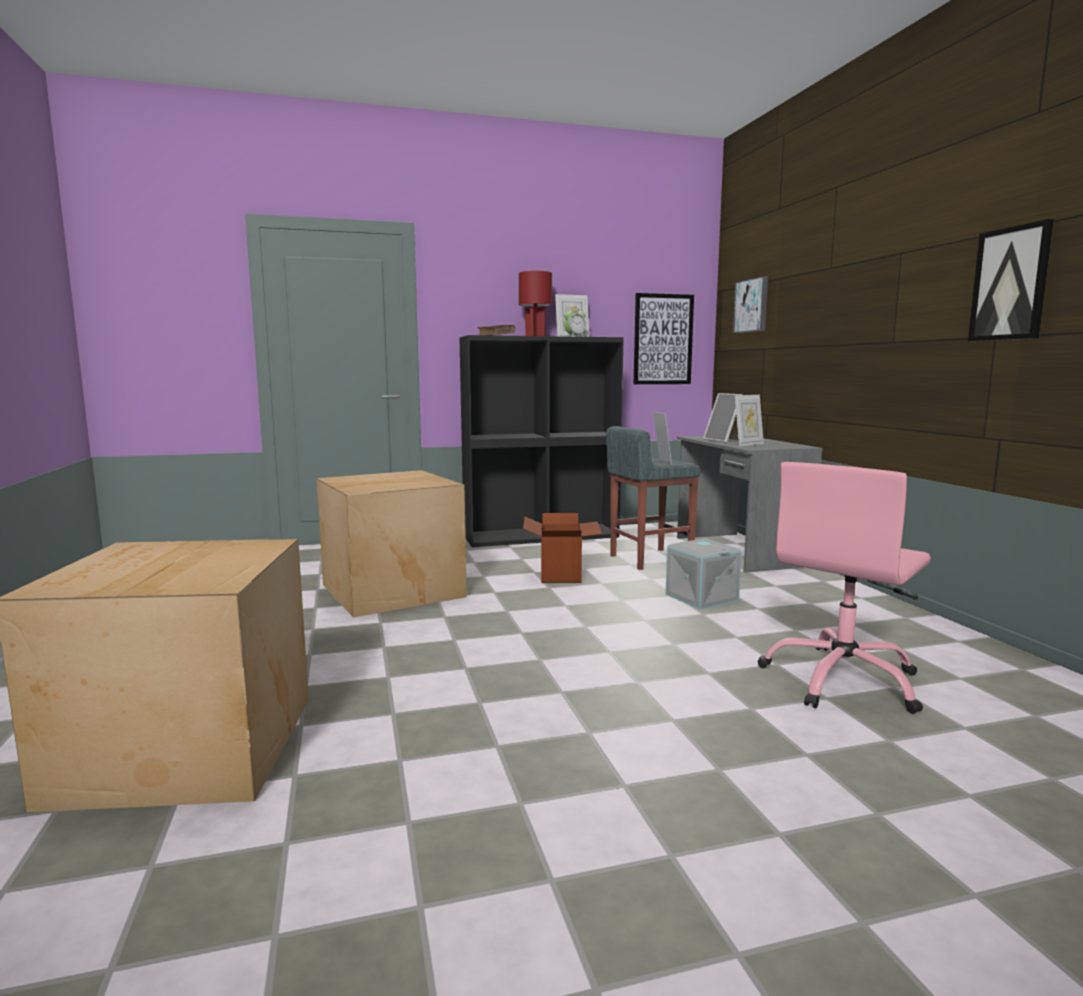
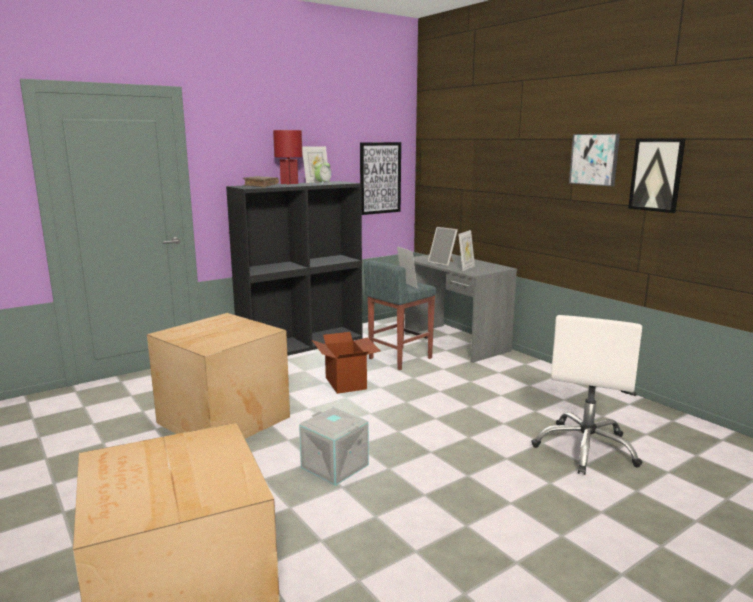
camera: 20 degrees left, 5 degrees up
grey storage box [665,539,742,610] -> grey storage box moved to [299,407,369,486]
picture [733,276,768,333] -> picture moved to [569,134,620,186]
pink office chair [758,462,931,714] -> white office chair [531,315,643,475]

